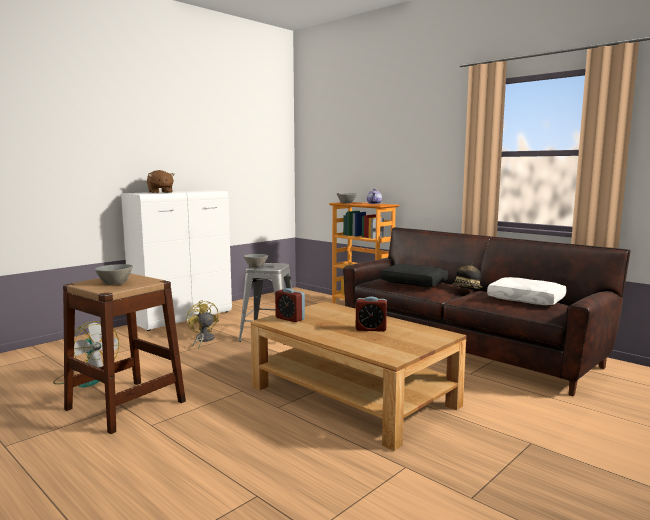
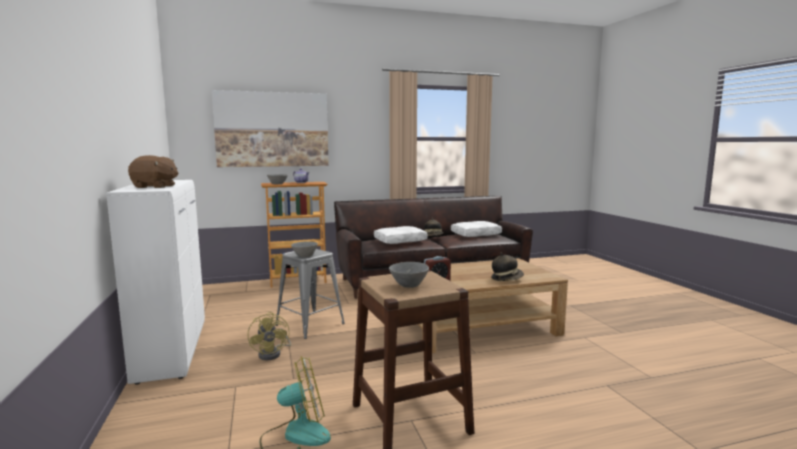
camera: 60 degrees left, 0 degrees up
yellow fan [186,300,219,350] -> yellow fan turned 105 degrees counterclockwise [247,312,291,360]
alarm clock [356,296,387,332] -> none
black pillow [380,264,448,287] -> white pillow [374,226,427,244]
none -> picture [212,90,329,167]
none -> hat [492,253,524,281]

